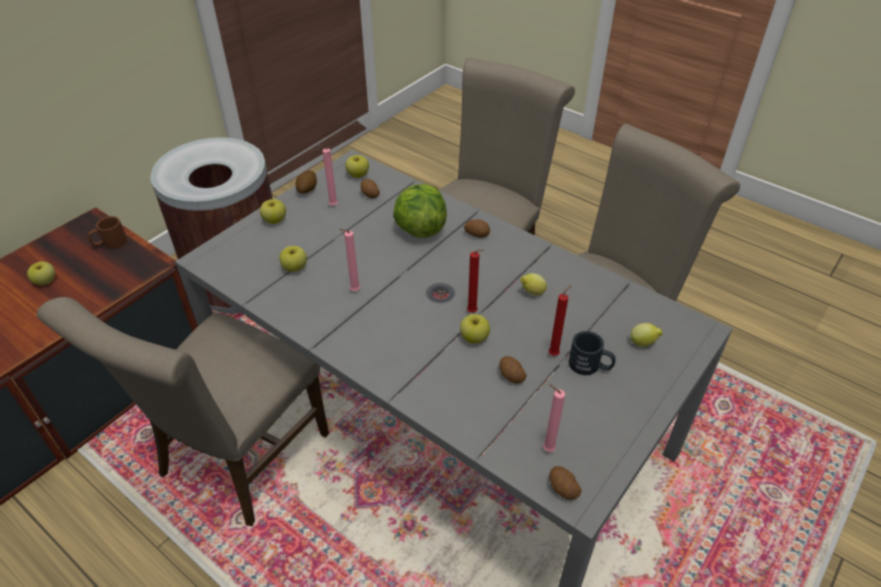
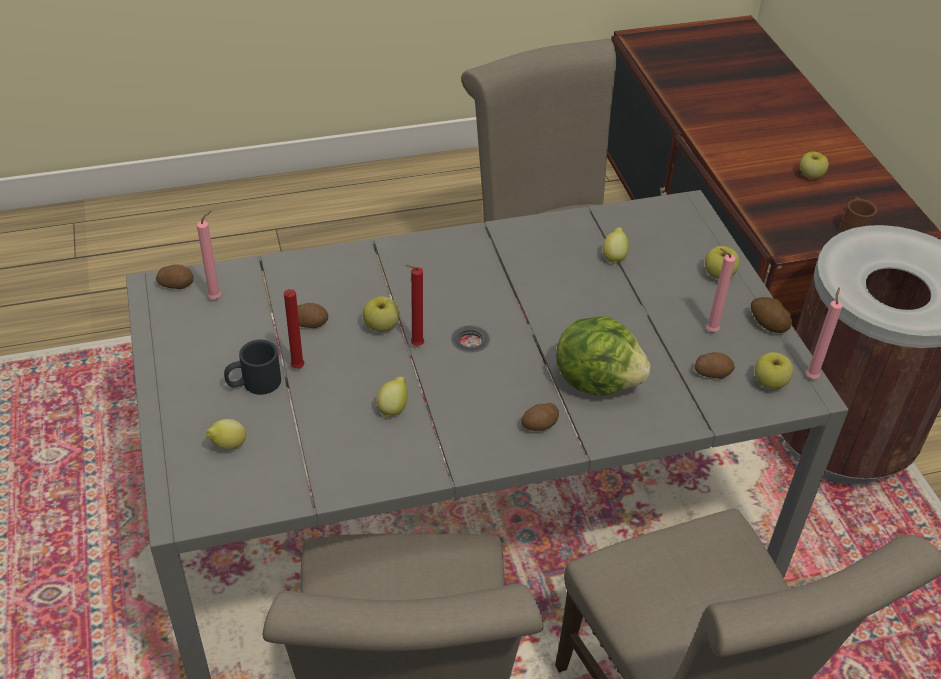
camera: 125 degrees right, 0 degrees up
apple [279,246,307,272] -> lemon [603,227,629,265]
pink candle [339,229,360,291] -> pink candle moved to [806,287,843,379]

